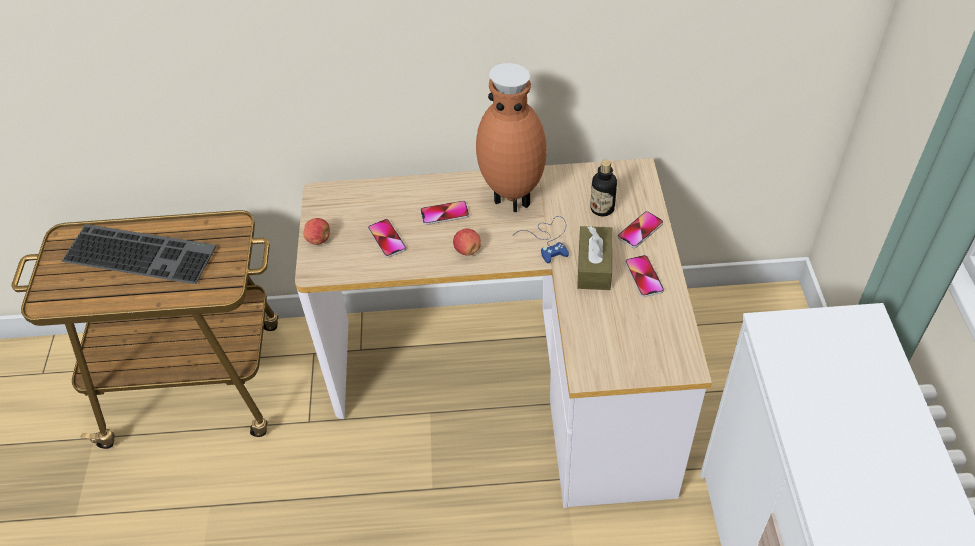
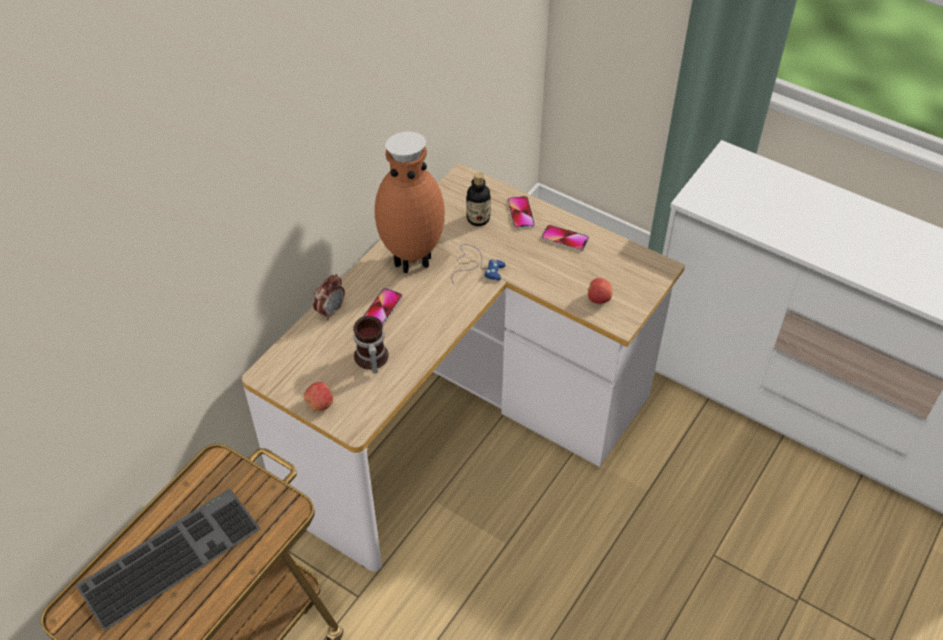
camera: 55 degrees left, 0 degrees up
phone [368,219,406,258] -> mug [353,316,389,374]
apple [453,228,481,256] -> apple moved to [587,278,612,304]
brown tissue box [577,226,613,290] -> none
none -> alarm clock [313,274,345,320]

